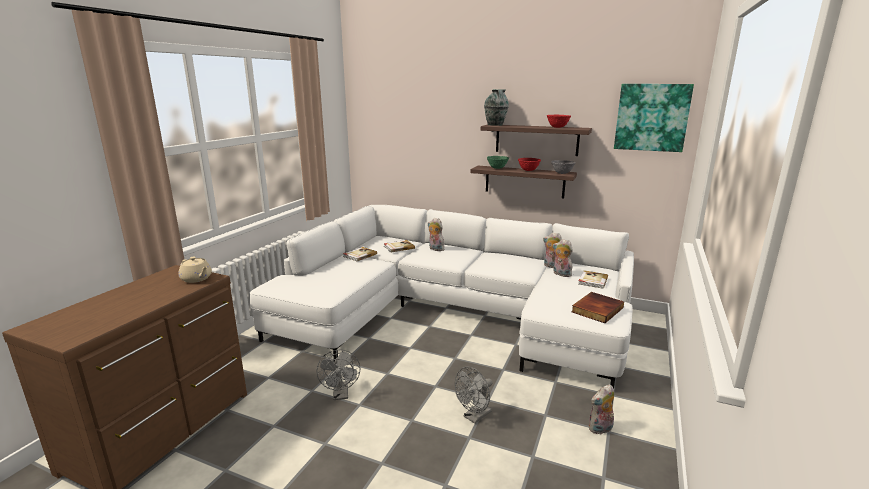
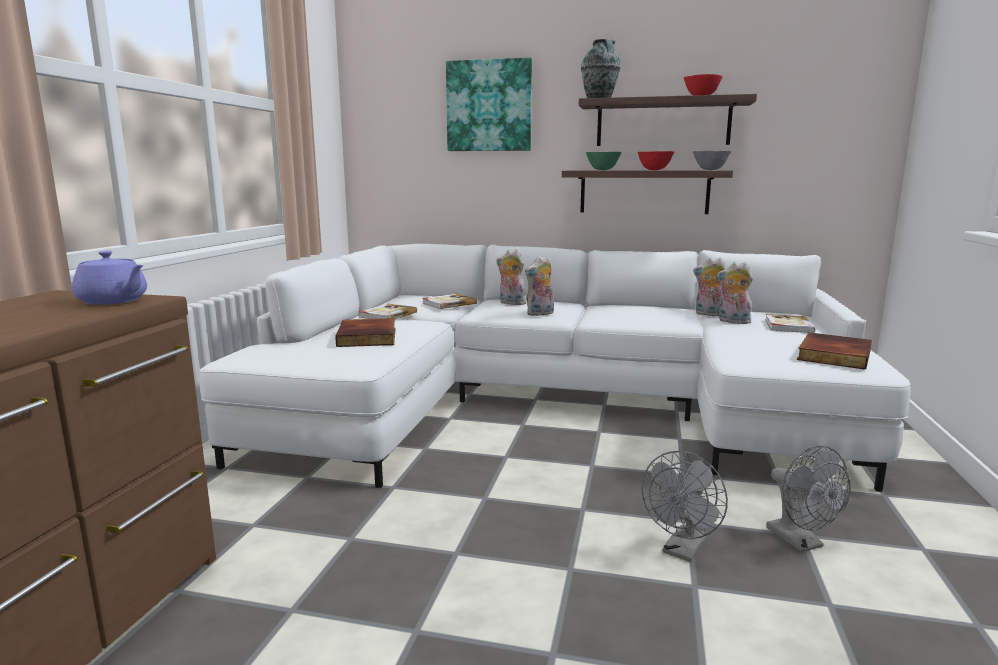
camera: 10 degrees left, 5 degrees down
beige teapot [178,257,212,283] -> purple teapot [72,251,147,305]
grey fan [316,350,360,400] -> grey fan moved to [766,445,851,552]
plush toy [588,384,614,435] -> plush toy moved to [525,255,554,316]
picture [614,84,694,152] -> picture moved to [446,57,532,151]
none -> book [335,318,396,347]

